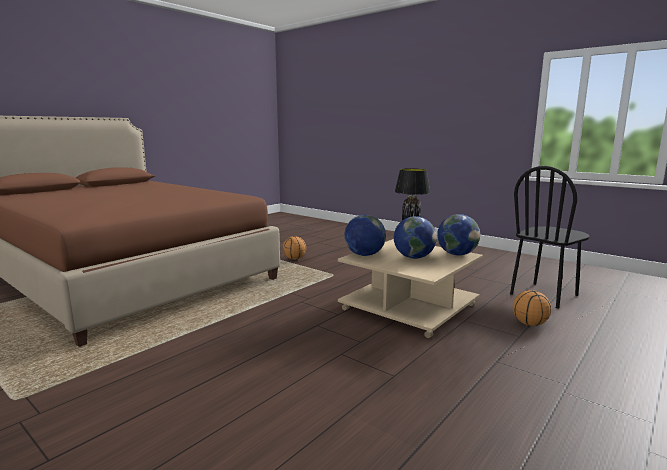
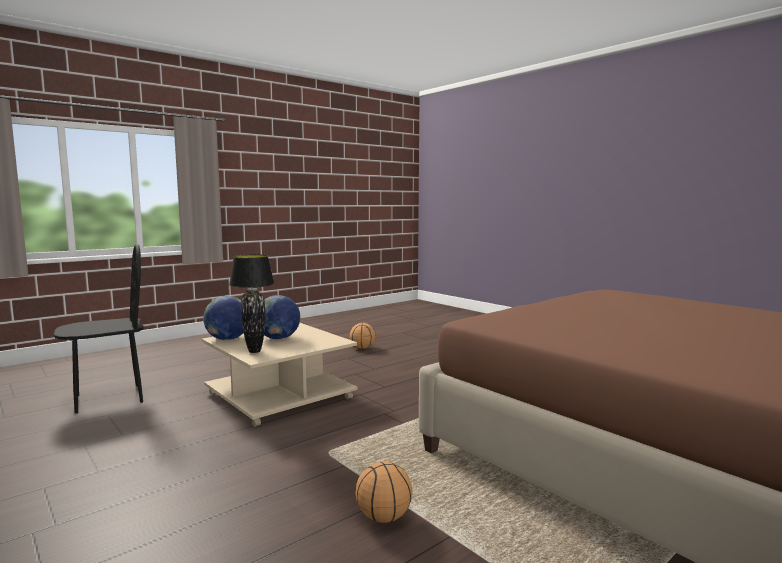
camera: 170 degrees left, 5 degrees down
globe [344,215,386,256] -> none
basketball [513,290,551,326] -> basketball moved to [350,323,376,349]

